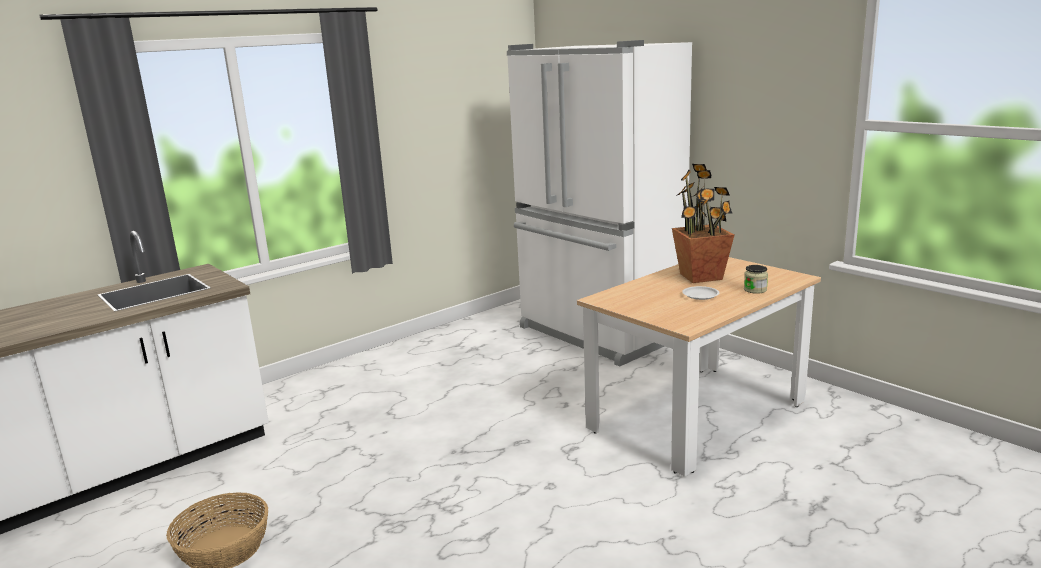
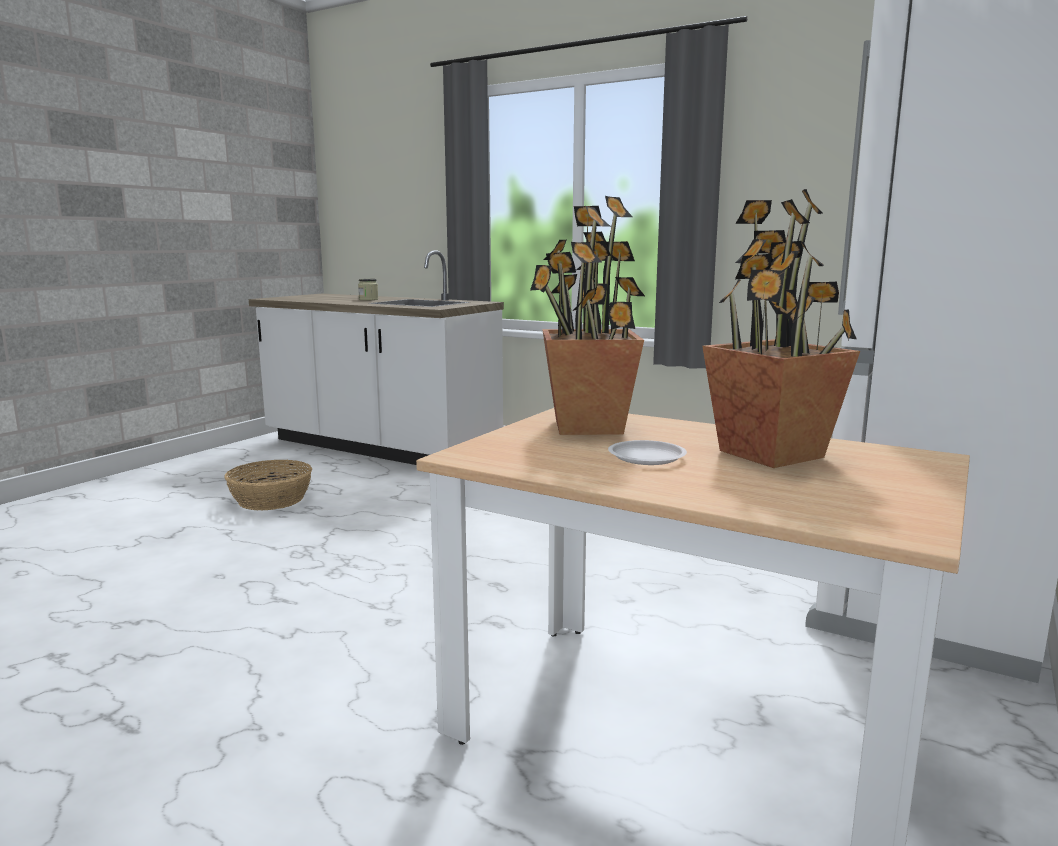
camera: 70 degrees right, 5 degrees down
jar [744,265,768,294] -> jar moved to [358,279,378,300]
none -> potted plant [530,196,645,435]

